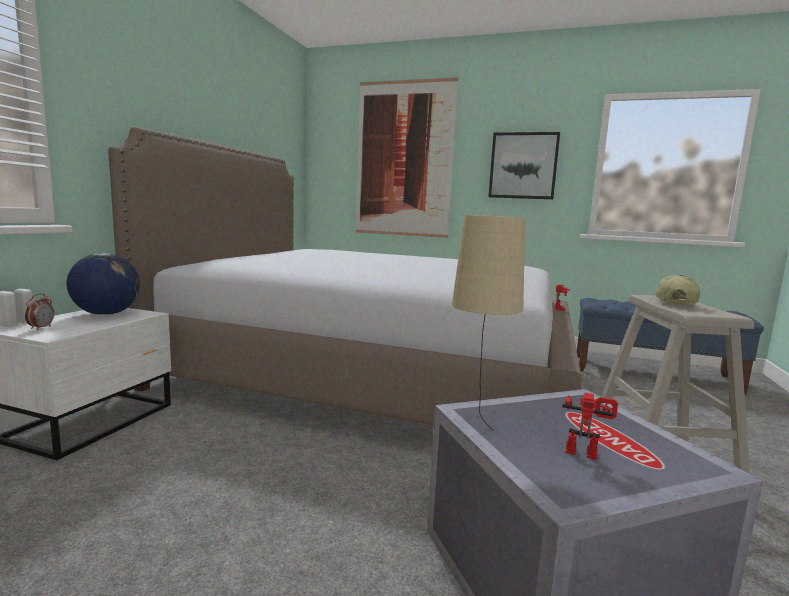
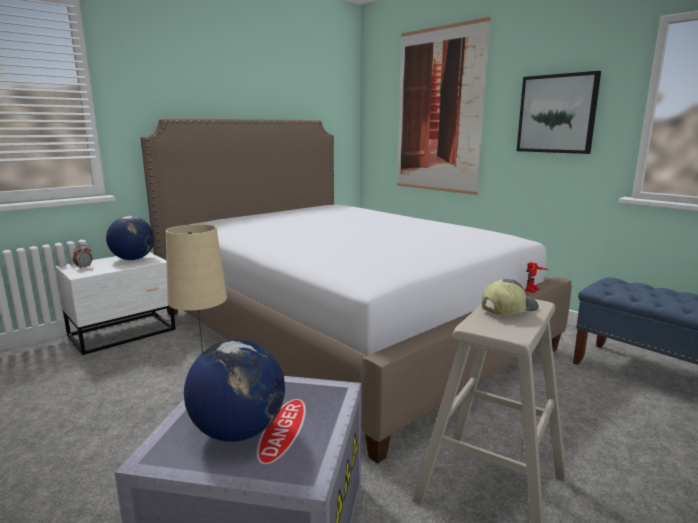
camera: 30 degrees right, 5 degrees up
toy robot [562,392,618,460] -> globe [184,340,285,442]

